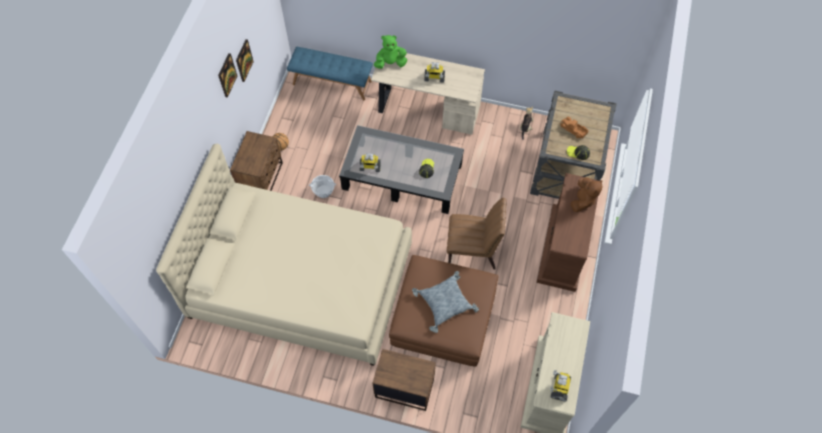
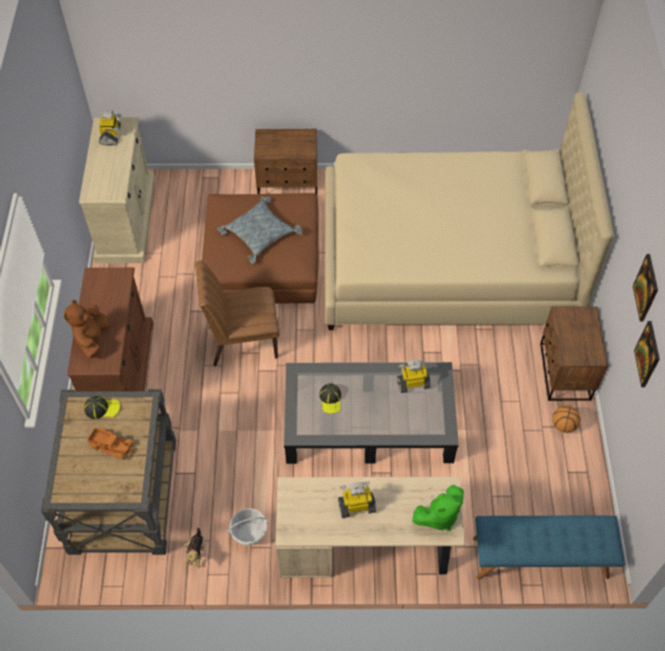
camera: 165 degrees right, 5 degrees down
basket [309,175,336,198] -> basket moved to [227,508,269,546]

